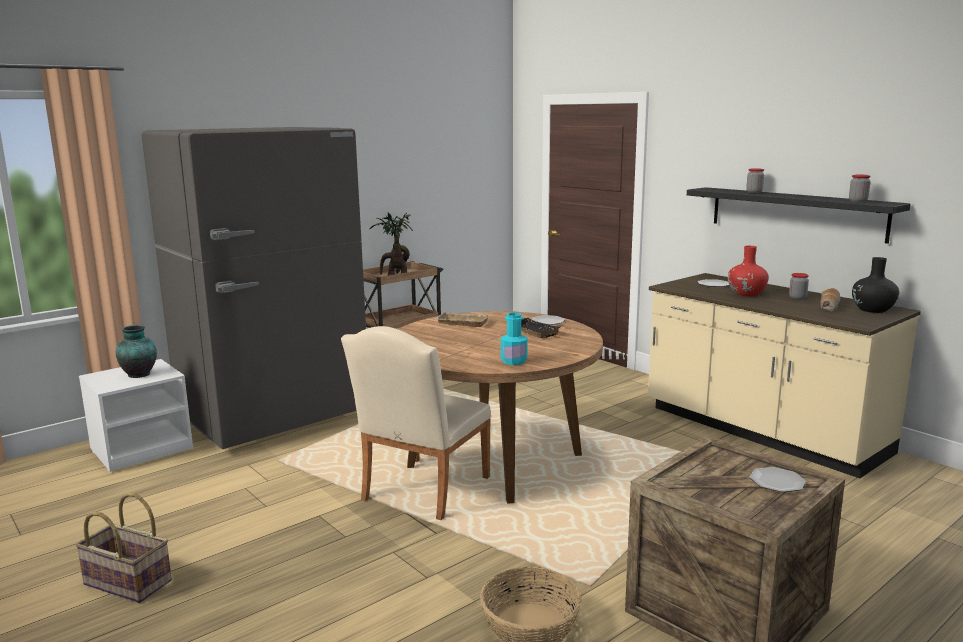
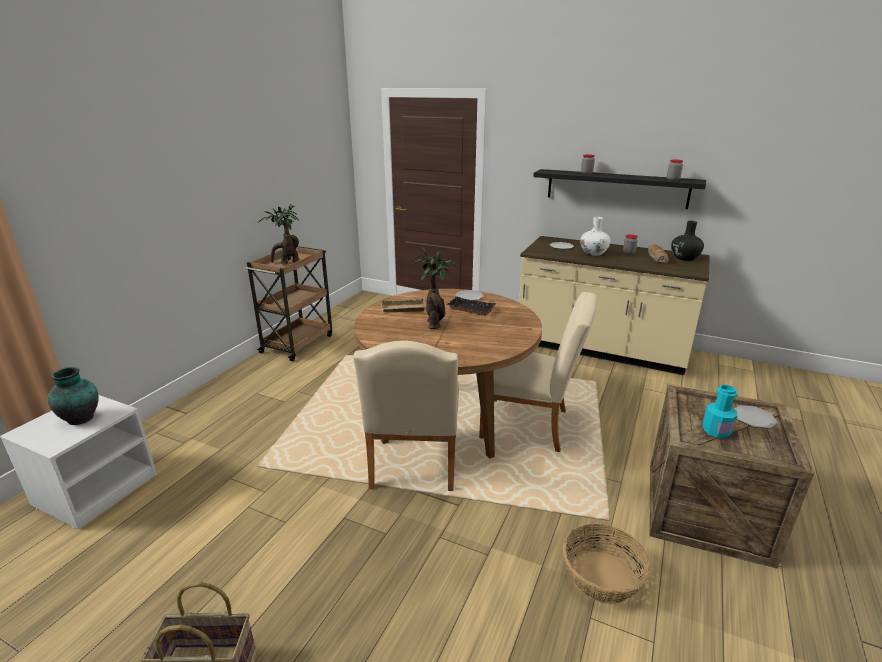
camera: 25 degrees left, 10 degrees up
grey fridge [141,127,366,449] -> none
turquoise bottle [501,313,528,365] -> turquoise bottle moved to [703,385,738,438]
red vase [728,246,769,296] -> white vase [580,217,610,256]
none -> potted plant [411,248,458,329]
none -> beige chair [479,292,597,452]

